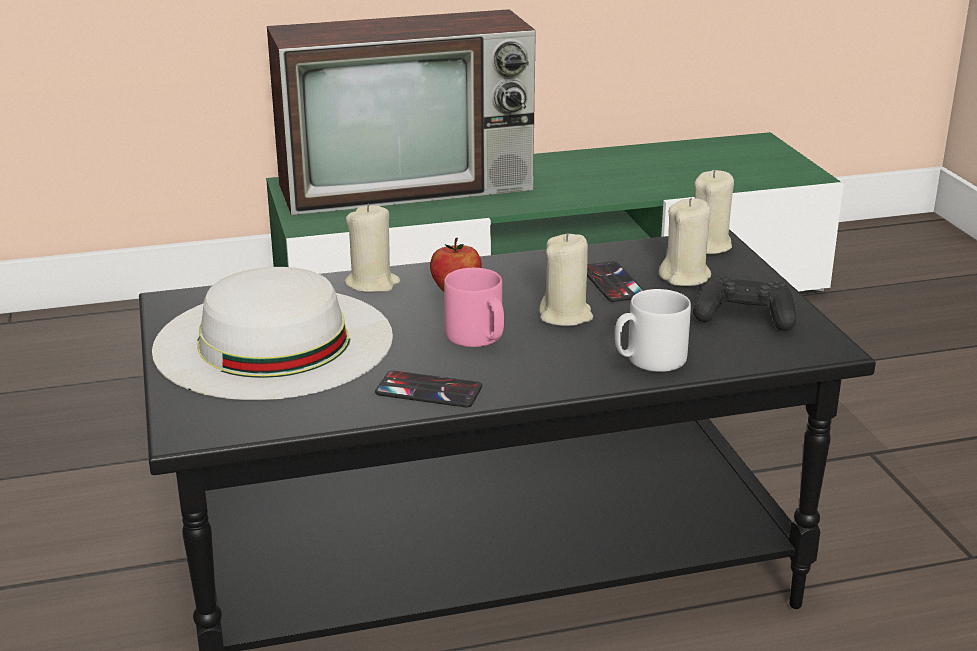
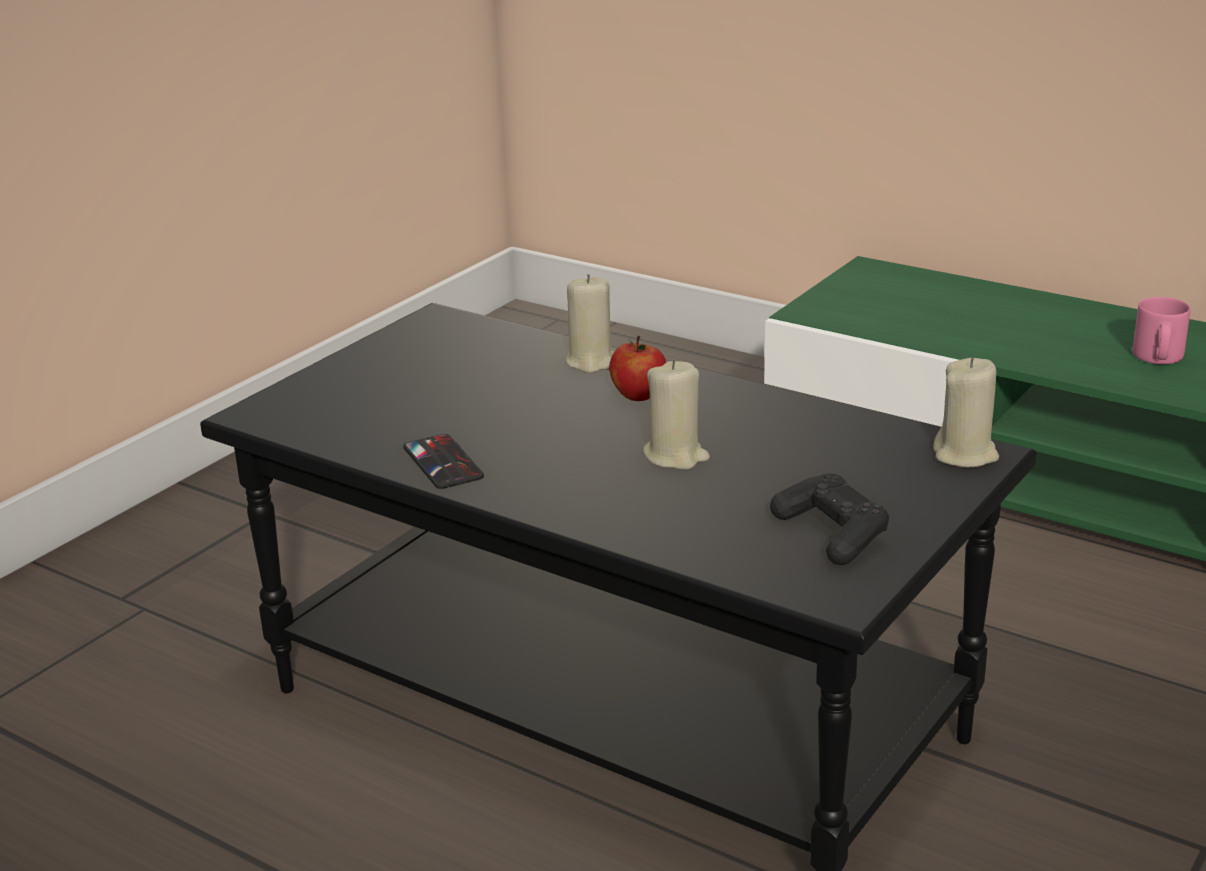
camera: 50 degrees right, 0 degrees up
white hat [152,267,393,400] -> none
television [267,9,536,215] -> none
pink mug [444,268,504,347] -> pink mug moved to [1133,297,1190,364]
phone [587,261,644,302] -> none
grey mug [615,289,691,372] -> none
beige candle [659,198,711,286] -> none

